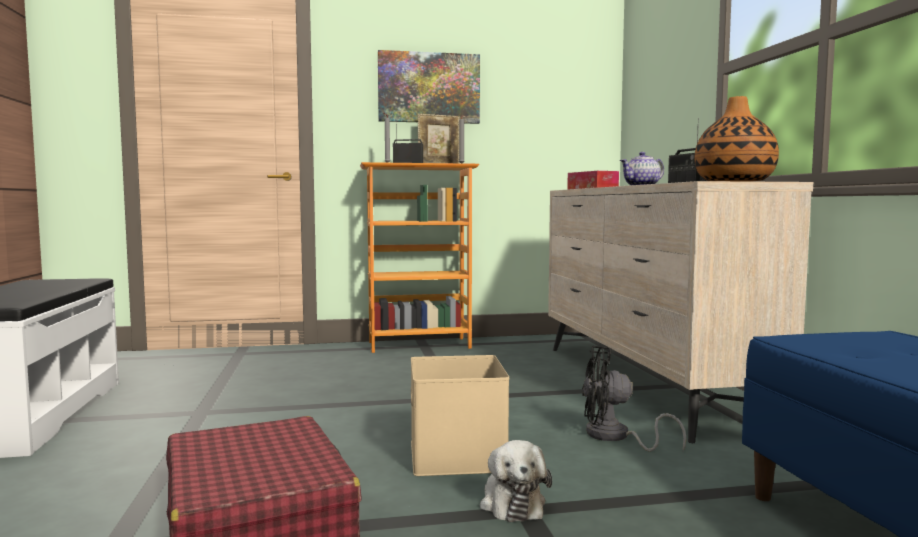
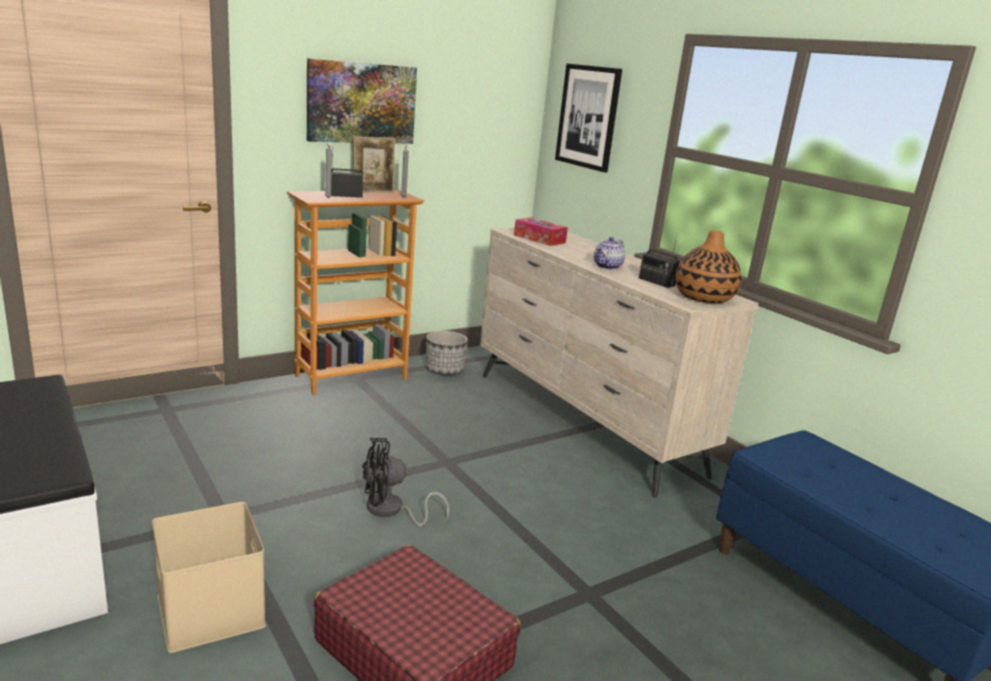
camera: 25 degrees left, 15 degrees up
beige storage box [411,355,509,476] -> beige storage box moved to [152,502,266,653]
plush toy [480,440,552,522] -> none
black fan [582,346,687,452] -> black fan moved to [362,438,449,526]
none -> planter [426,331,468,375]
none -> picture [555,64,622,172]

